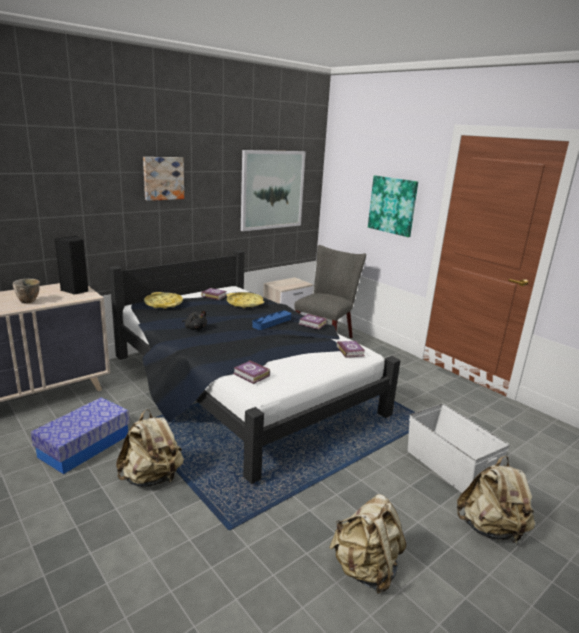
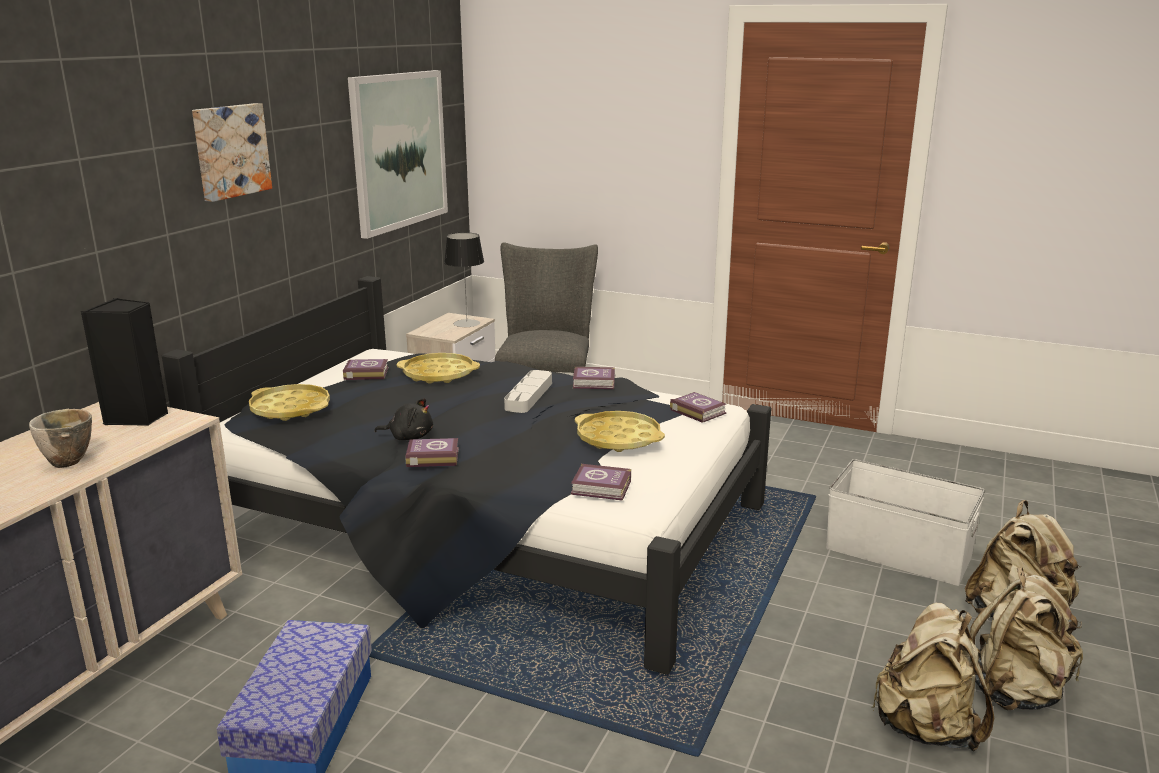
camera: 25 degrees left, 0 degrees up
beige backpack [116,409,184,487] -> beige backpack moved to [970,567,1083,710]
blue tray [252,311,291,330] -> grey tray [504,370,552,413]
picture [368,176,418,237] -> none
none -> book [405,438,459,467]
none -> table lamp [444,232,484,327]
none -> yellow tray [575,411,665,452]

